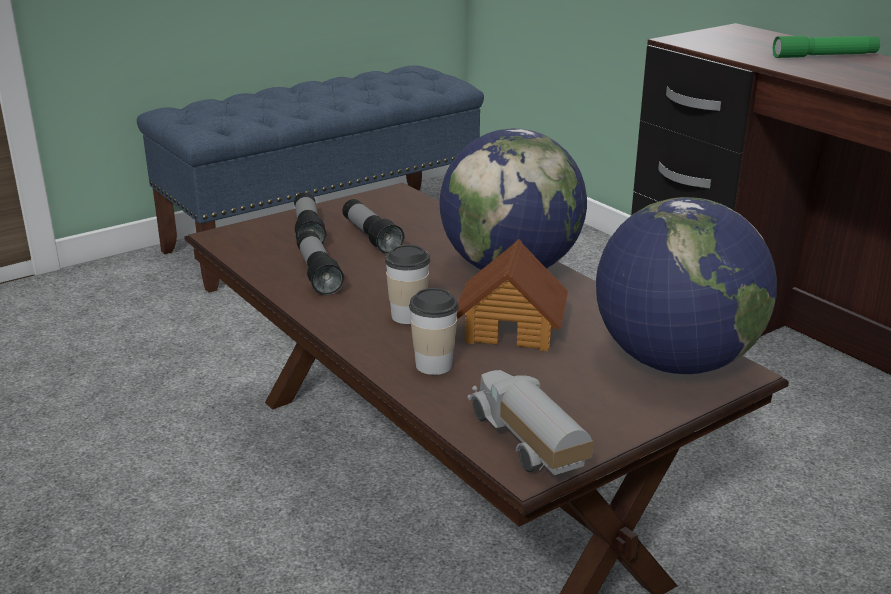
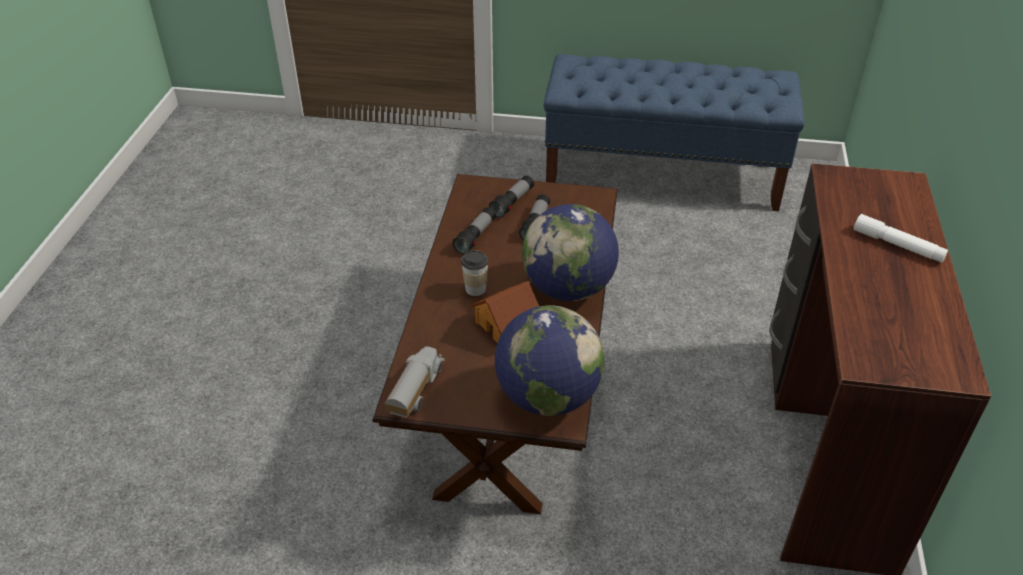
camera: 45 degrees right, 15 degrees up
cup [409,288,459,375] -> none
green flashlight [773,36,880,58] -> white flashlight [854,214,948,263]

